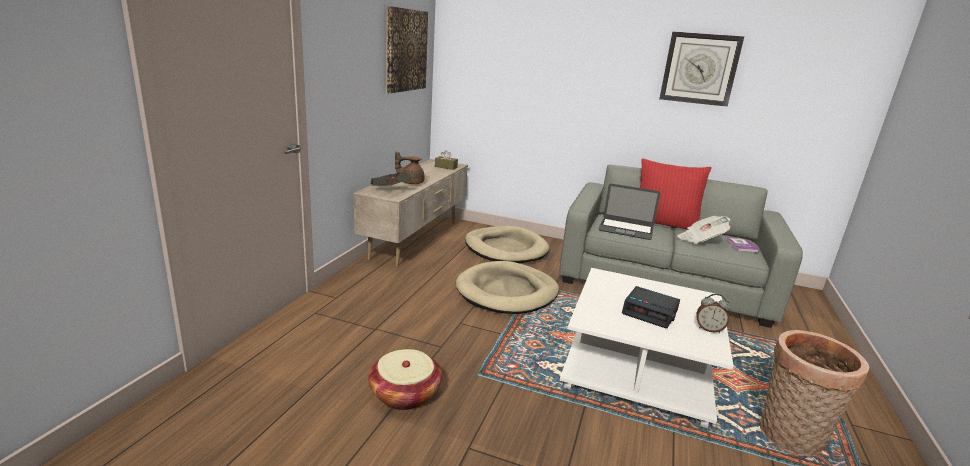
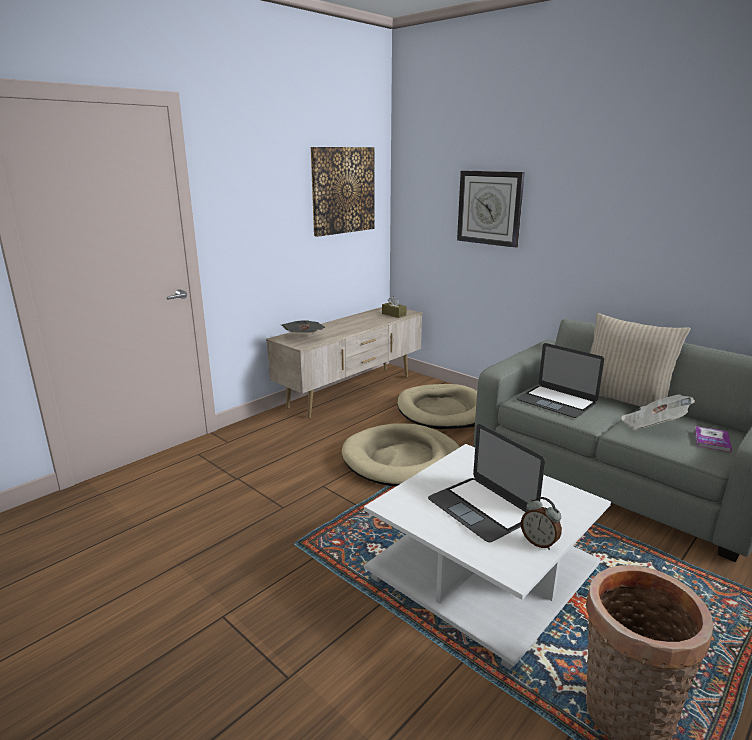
camera: 25 degrees right, 0 degrees up
basket [368,349,442,410] -> none
brown teapot [395,151,425,184] -> none
alarm clock [622,286,680,328] -> laptop [428,424,545,542]
red pillow [640,158,712,230] -> beige pillow [590,313,691,407]
wall clock [659,31,744,107] -> wall clock moved to [457,170,525,248]

